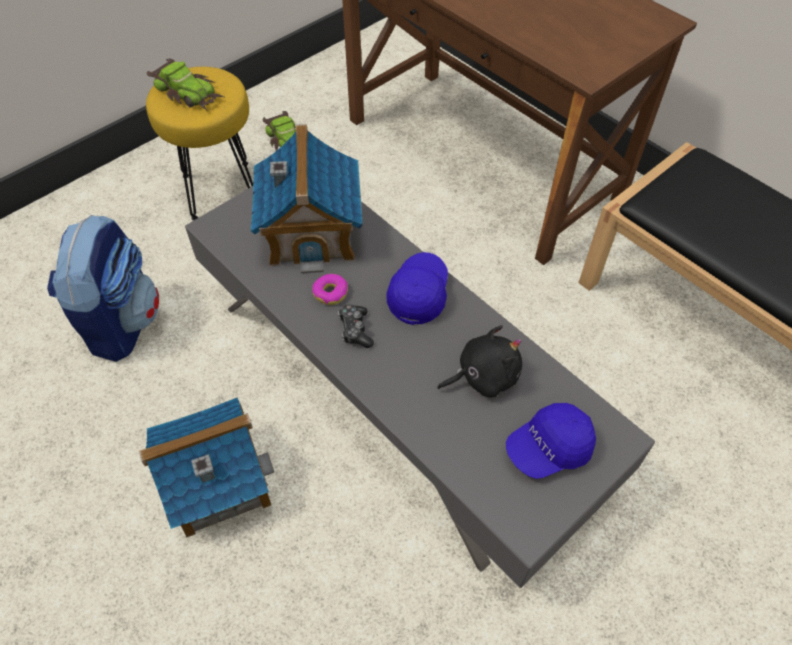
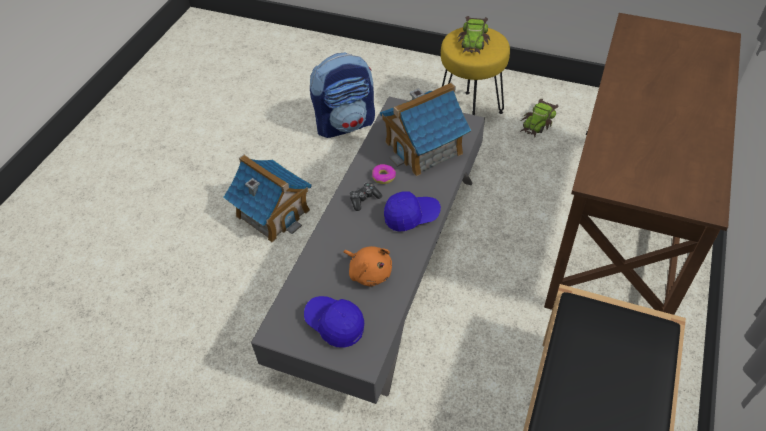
camera: 65 degrees right, 5 degrees down
black plush toy [437,325,522,398] -> orange plush toy [344,246,392,287]

